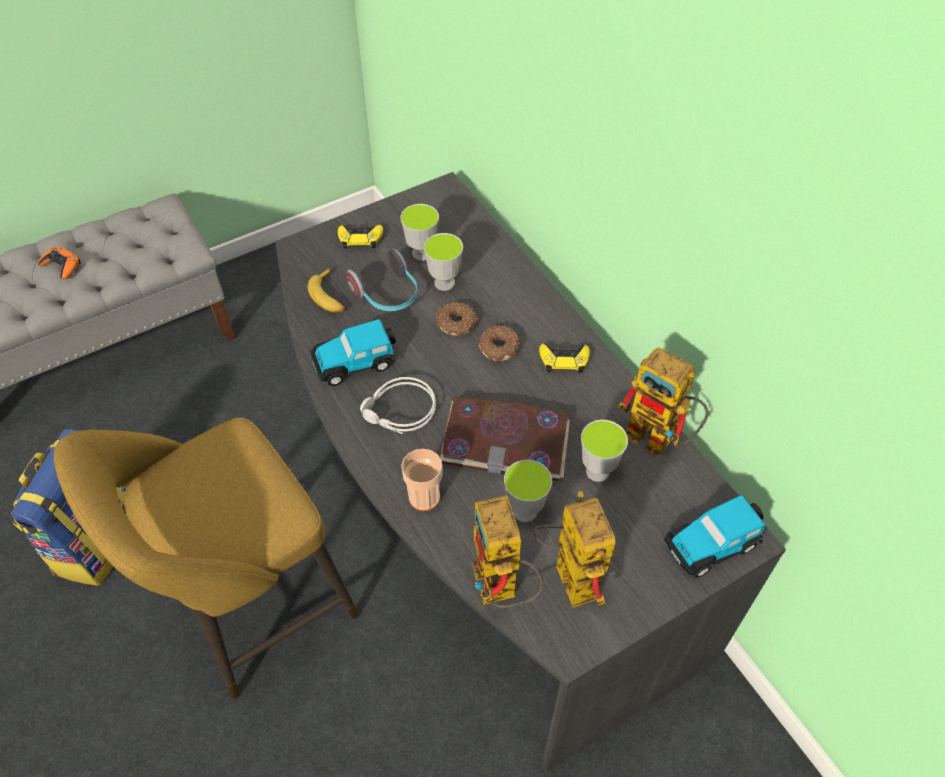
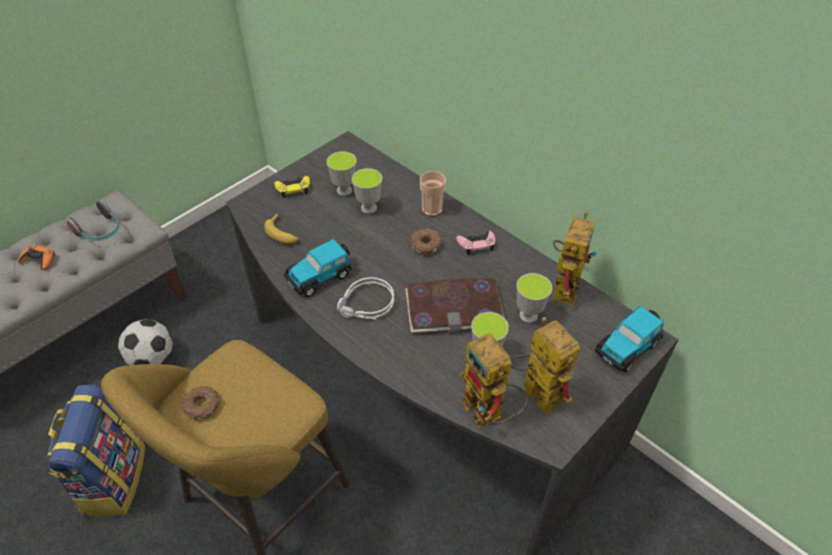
camera: 15 degrees left, 5 degrees down
headphones [346,249,417,311] -> headphones moved to [67,201,119,241]
cup [401,449,443,511] -> cup moved to [420,171,446,217]
donut [436,302,478,336] -> donut moved to [182,386,221,420]
yellow game controller [539,343,590,373] -> pink game controller [456,231,496,255]
toy robot [617,348,709,458] -> toy robot turned 90 degrees counterclockwise [552,211,596,306]
none -> football [118,319,173,365]

